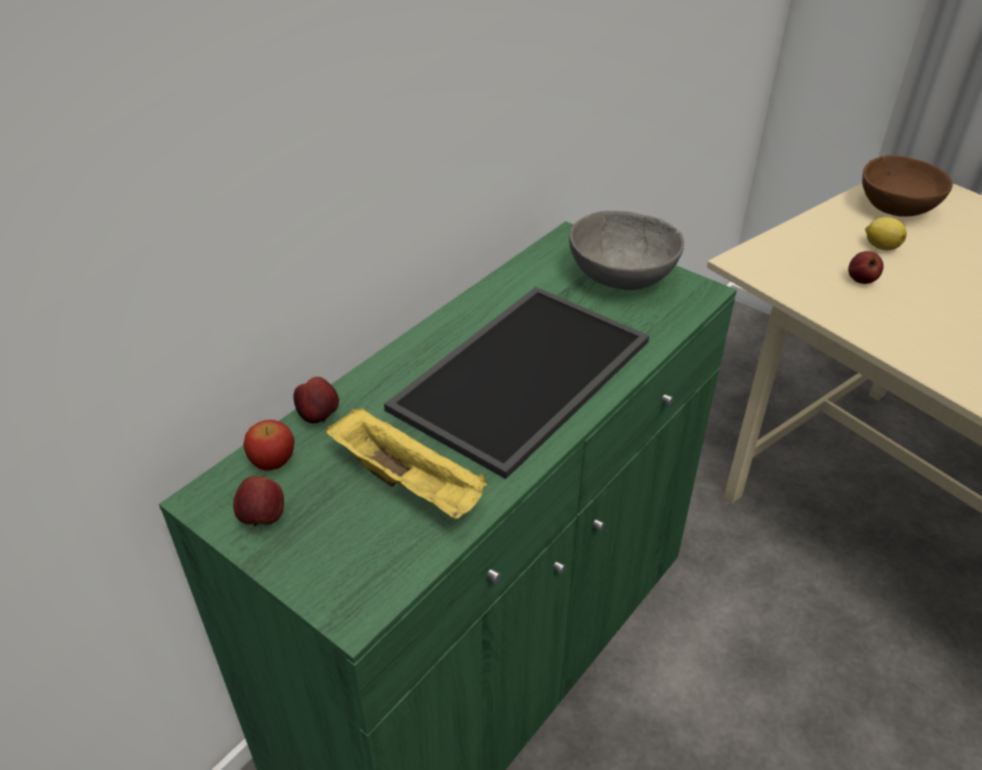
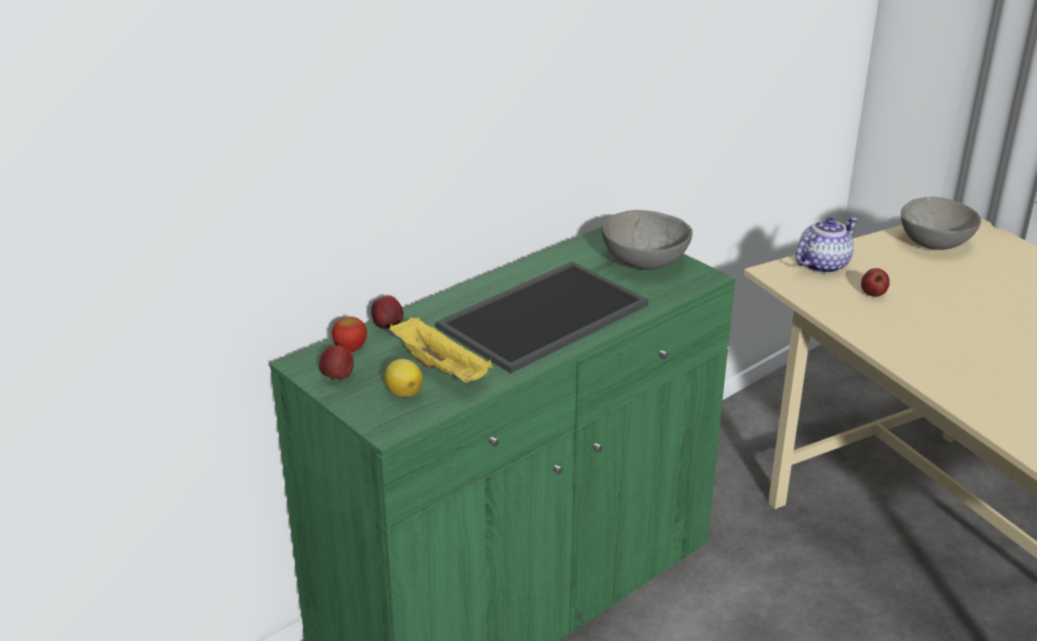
camera: 10 degrees right, 10 degrees down
brown bowl [862,155,953,217] -> grey bowl [901,197,981,250]
lemon [865,217,907,250] -> lemon moved to [384,359,423,397]
none -> teapot [796,217,858,274]

